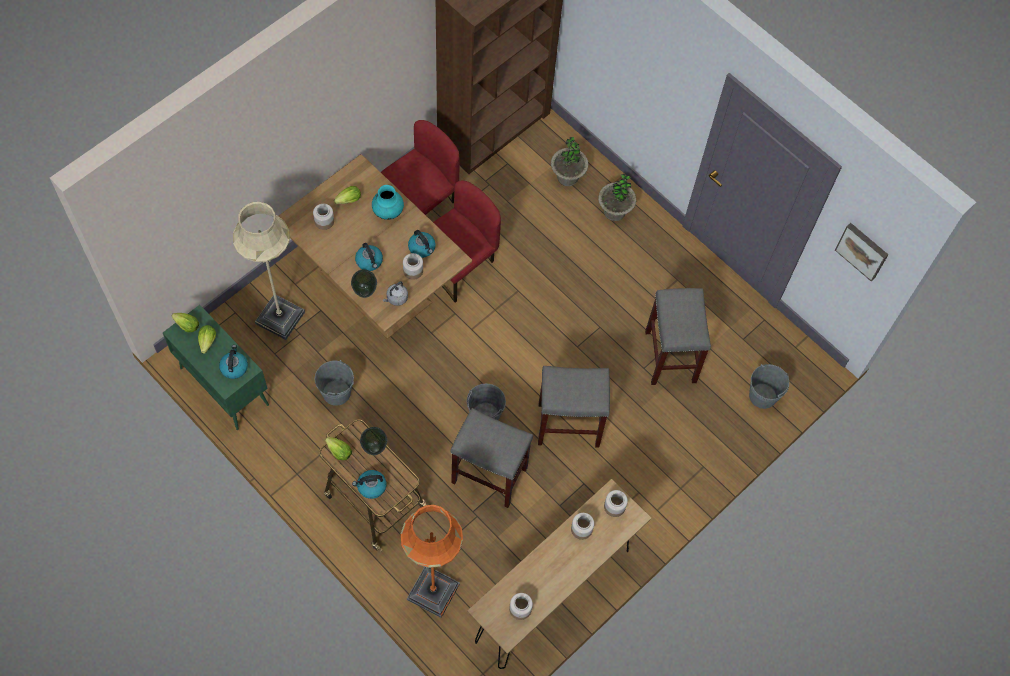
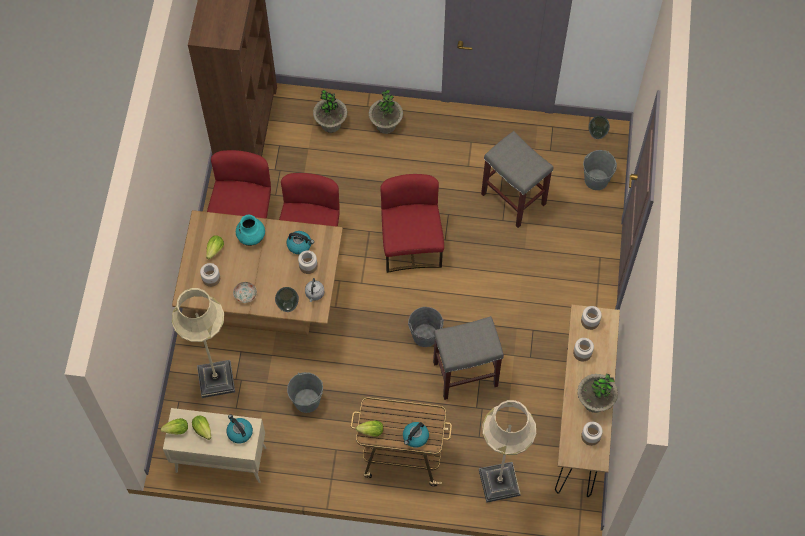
camera: 35 degrees left, 0 degrees up
green cabinet [163,305,269,430] -> beige cabinet [163,408,266,483]
kettle [355,243,383,271] -> none
vase [360,427,387,455] -> vase moved to [589,116,610,139]
orange floor lamp [401,505,463,618] -> beige floor lamp [479,400,536,503]
grey stool [538,366,610,448] -> none
picture [835,223,888,281] -> none
none -> plate [233,282,257,303]
none -> red chair [380,174,444,273]
none -> potted plant [578,374,618,413]

